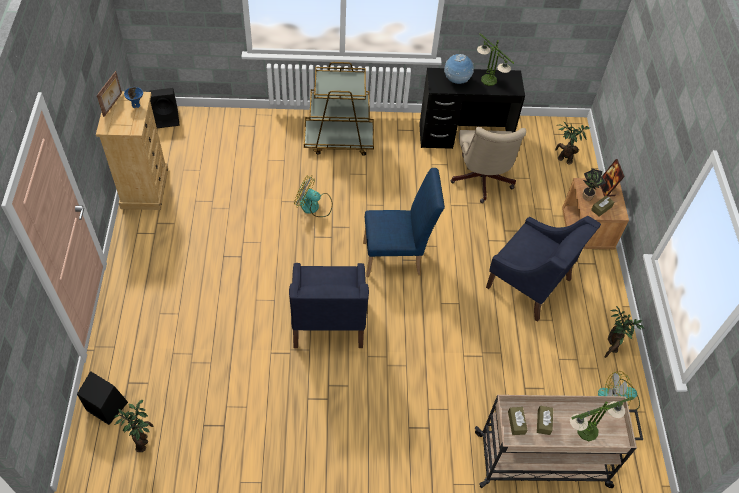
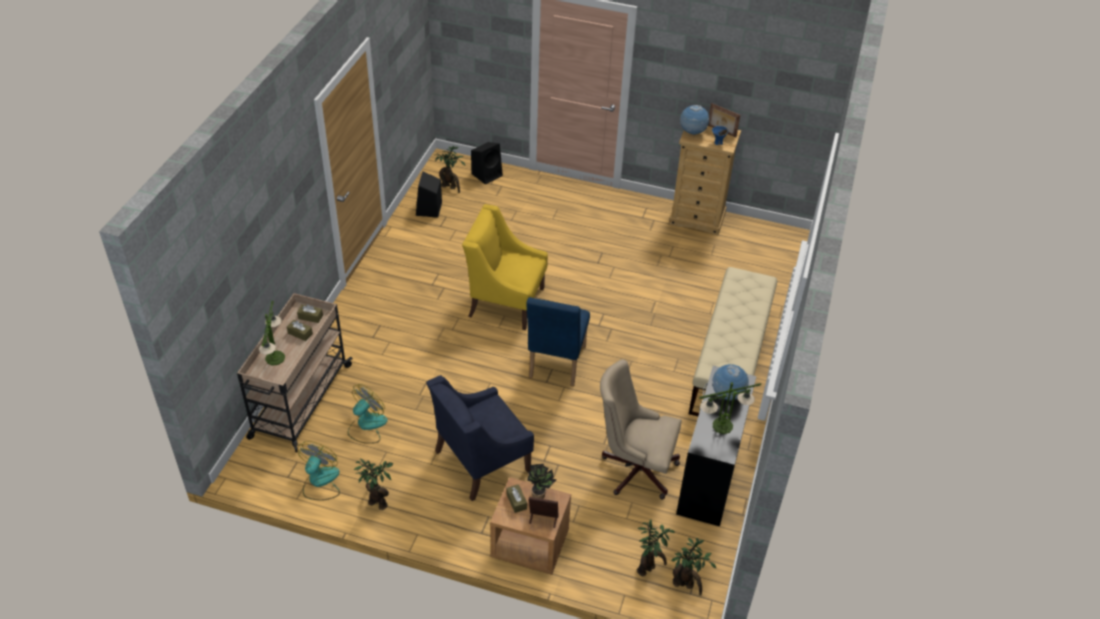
camera: 110 degrees right, 10 degrees down
black speaker [149,88,180,128] -> black speaker moved to [416,171,442,218]
blue armchair [289,263,369,348] -> yellow armchair [462,204,548,330]
fan [294,175,333,217] -> fan moved to [348,384,388,444]
brown cart [304,62,374,156] -> beige bench [689,267,777,416]
none -> potted plant [671,538,717,595]
none -> globe [680,105,710,135]

